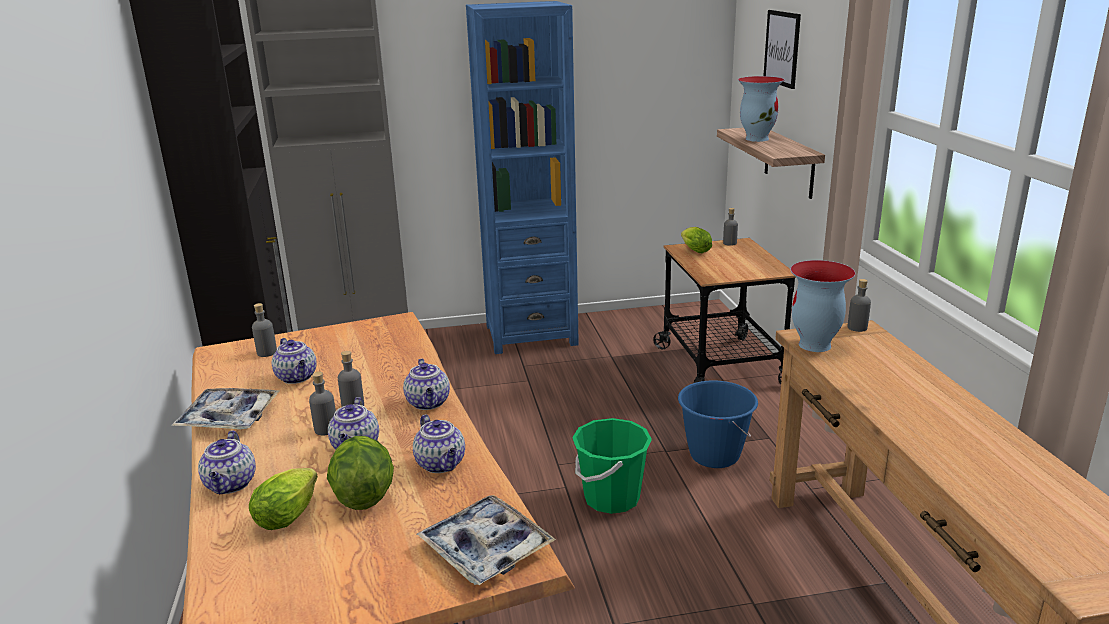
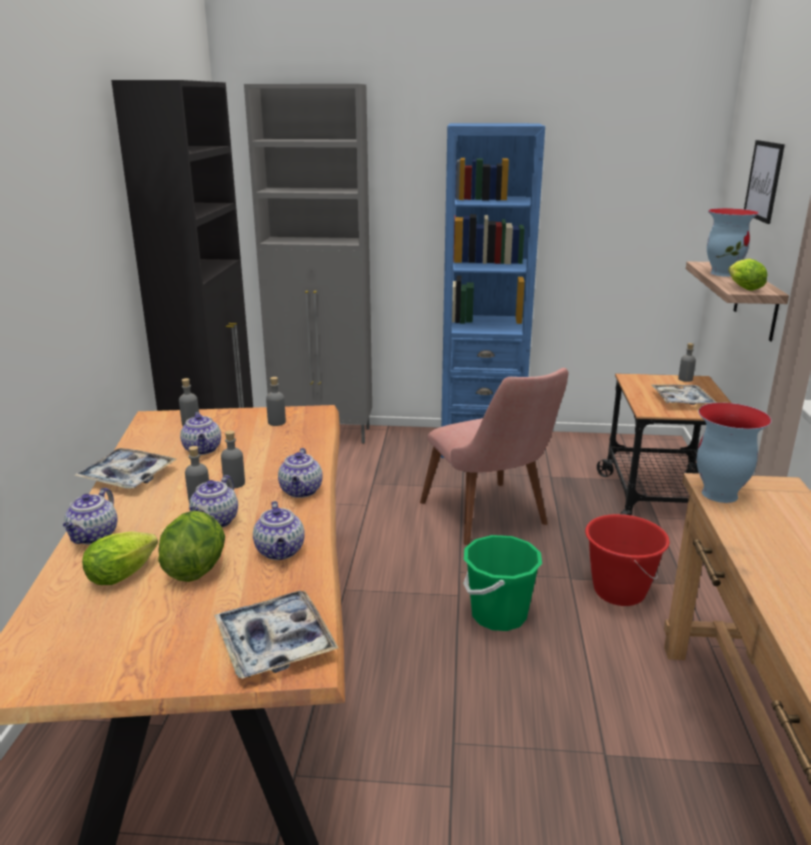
camera: 15 degrees right, 0 degrees up
blue bucket [678,380,758,468] -> red bucket [585,514,670,606]
lettuce [681,227,712,253] -> lettuce moved to [728,259,767,291]
grey bottle [848,279,871,332] -> grey bottle moved to [266,377,286,426]
none -> pink chair [420,368,568,545]
none -> tray [651,384,717,405]

